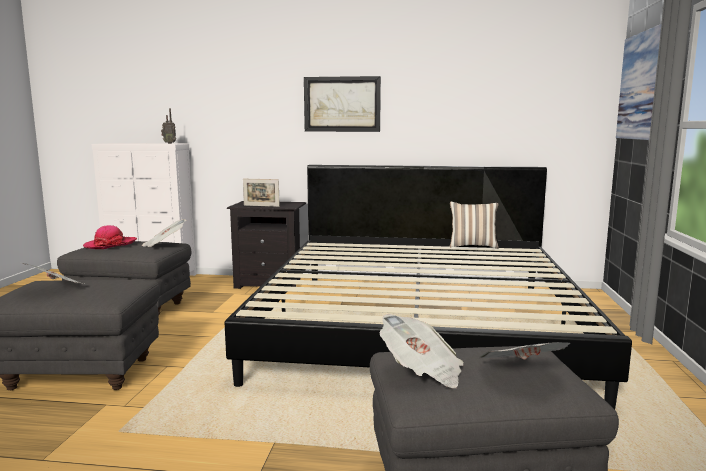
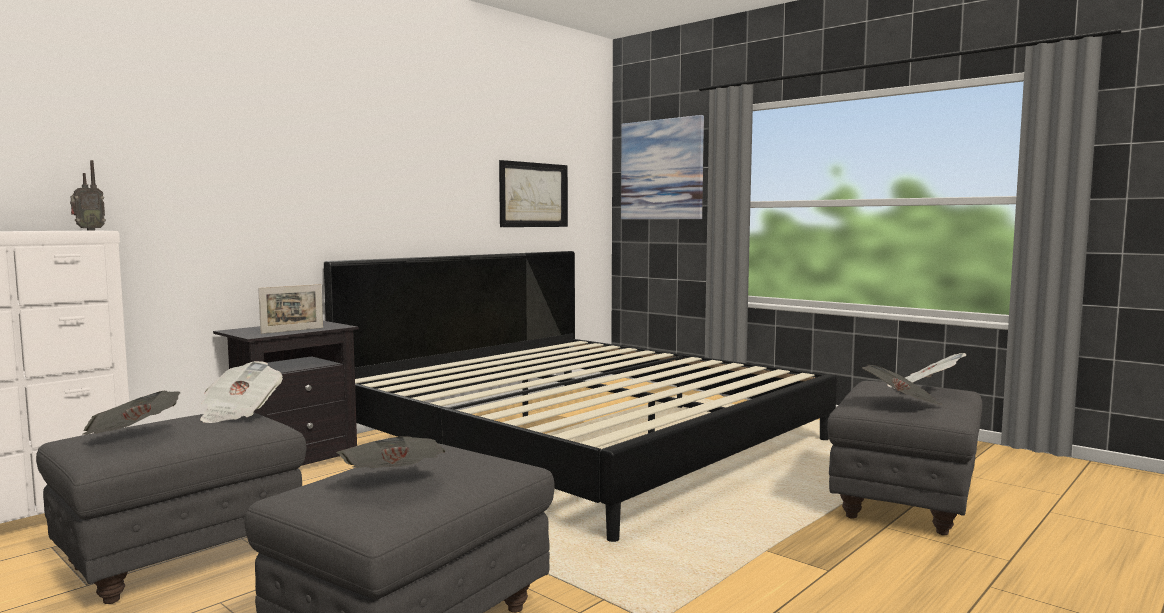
camera: 55 degrees left, 5 degrees down
hat [83,225,137,249] -> newspaper [82,391,180,435]
picture [304,76,381,132] -> picture moved to [499,160,568,227]
pillow [450,202,499,249] -> none

